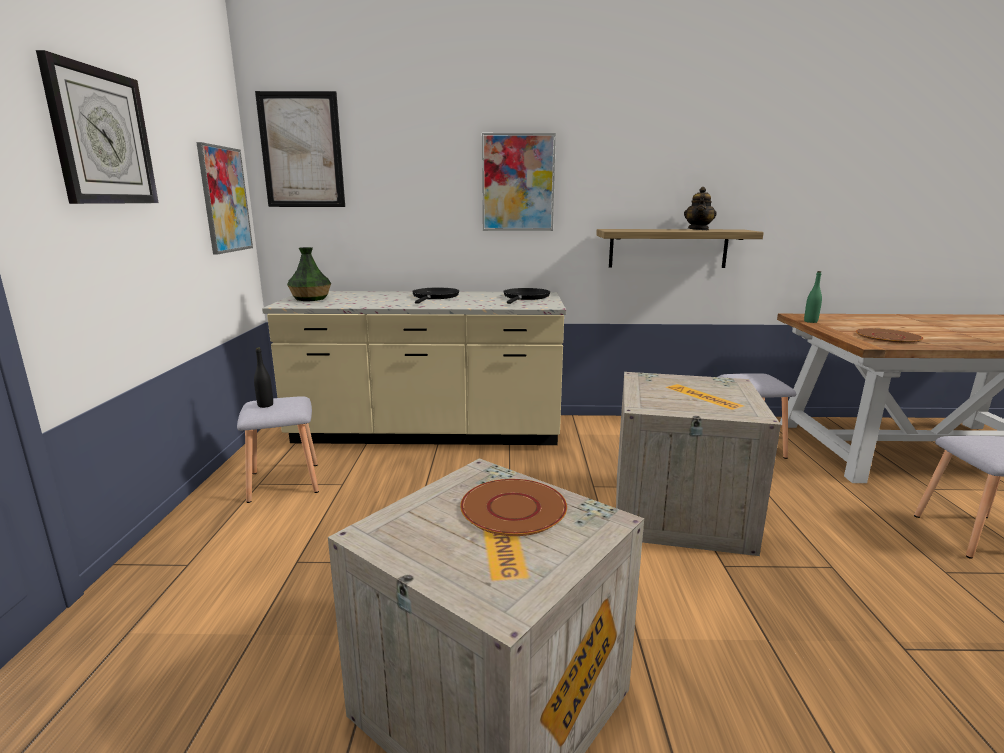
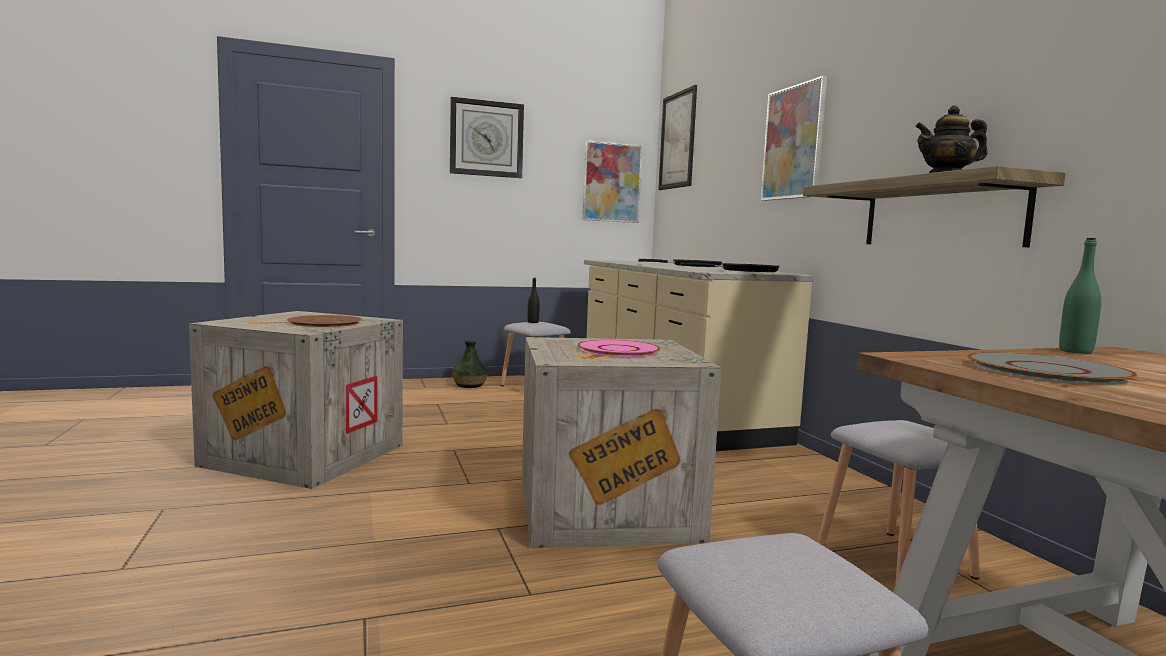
camera: 70 degrees right, 10 degrees down
vase [287,247,331,301] -> vase moved to [451,341,489,388]
brown plate [856,328,923,343] -> grey plate [967,352,1138,385]
none -> pink plate [577,340,660,357]

